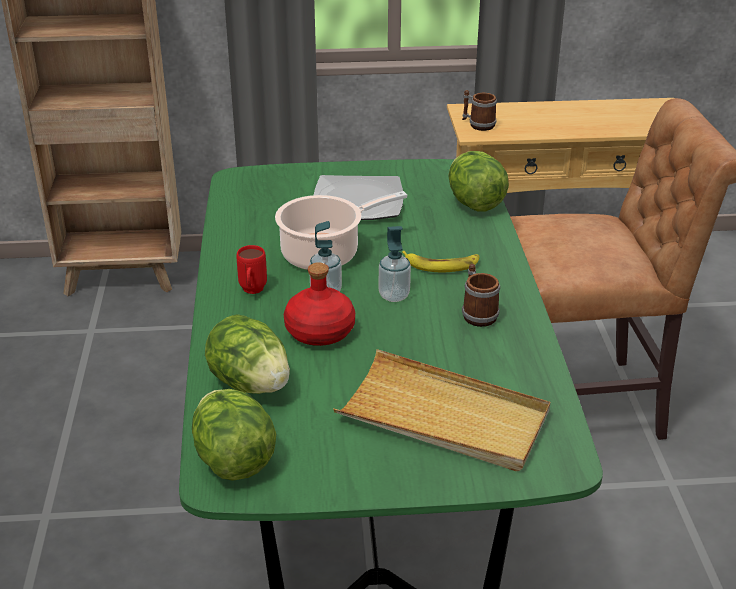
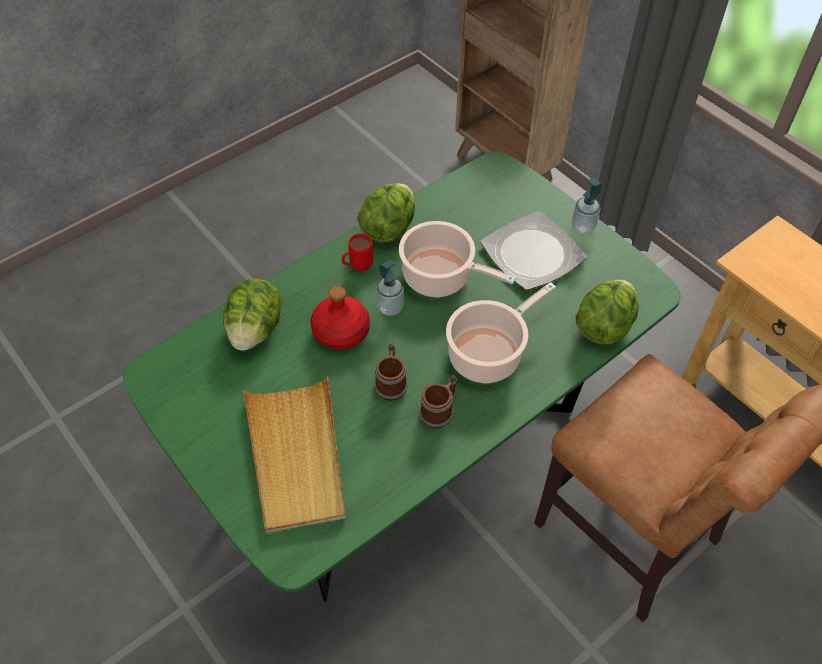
camera: 55 degrees right, 20 degrees up
lettuce [192,389,276,481] -> lettuce moved to [357,183,415,243]
soap dispenser [379,226,411,302] -> soap dispenser moved to [572,178,602,234]
banana [402,251,479,272] -> cooking pot [446,282,556,383]
mug [462,90,497,131] -> mug moved to [375,344,408,401]

